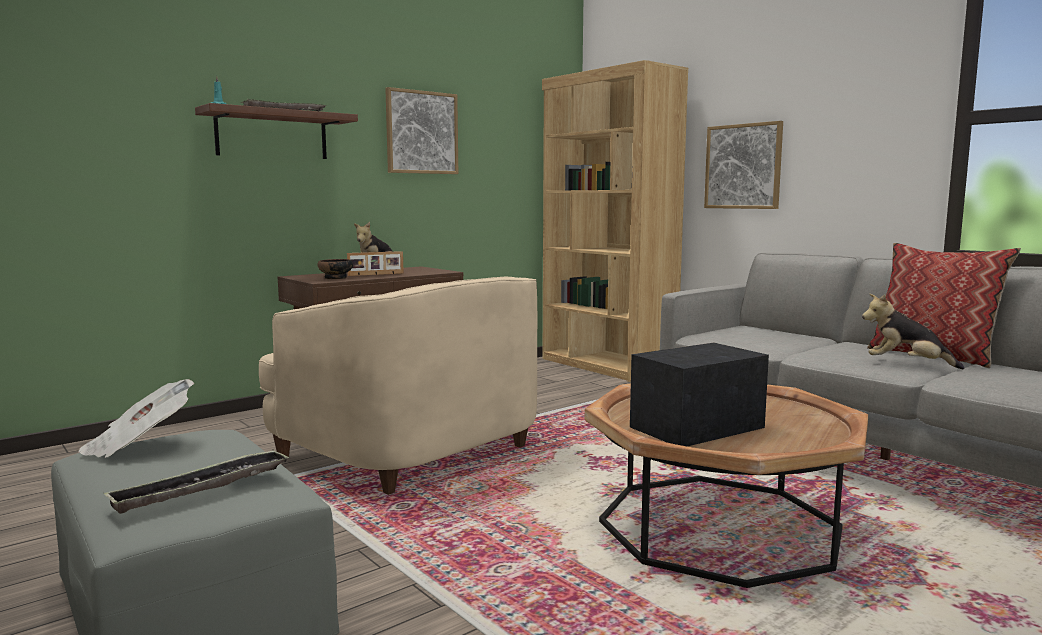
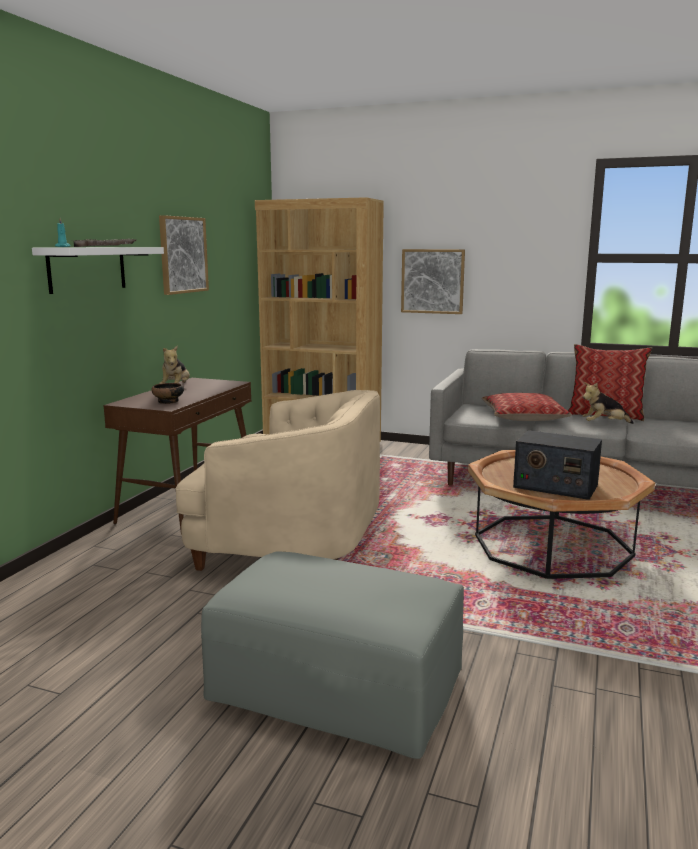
camera: 30 degrees left, 5 degrees up
newspaper [78,379,194,458] -> none
tray [103,449,290,514] -> none
brown shelf [195,103,358,159] -> white shelf [32,247,164,294]
picture frame [347,251,404,276] -> none
radio [630,343,769,446] -> radio turned 90 degrees counterclockwise [513,430,602,500]
none -> pillow [482,393,571,421]

